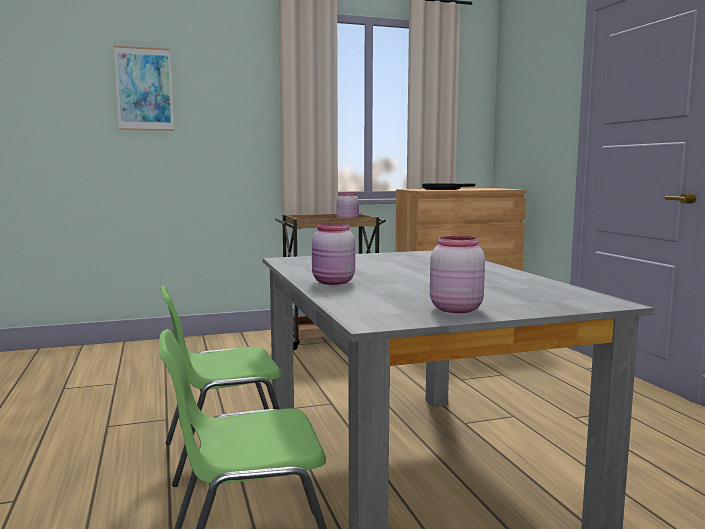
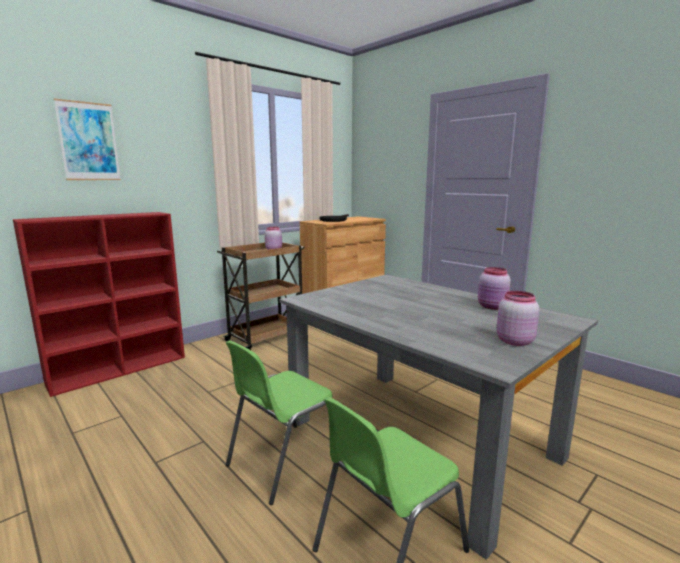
camera: 25 degrees left, 5 degrees up
pink jar [312,223,355,285] -> pink jar moved to [478,267,511,310]
none -> red bookcase [13,212,185,397]

